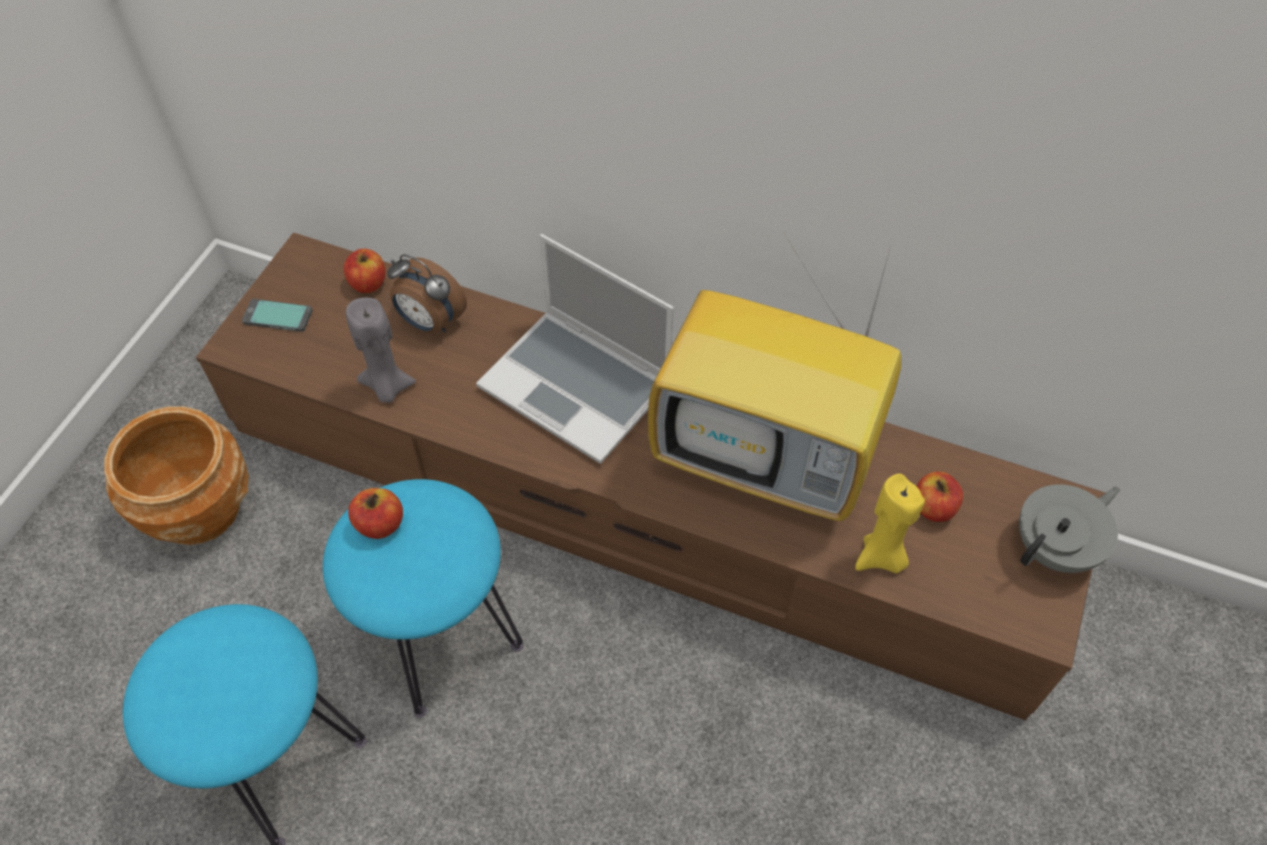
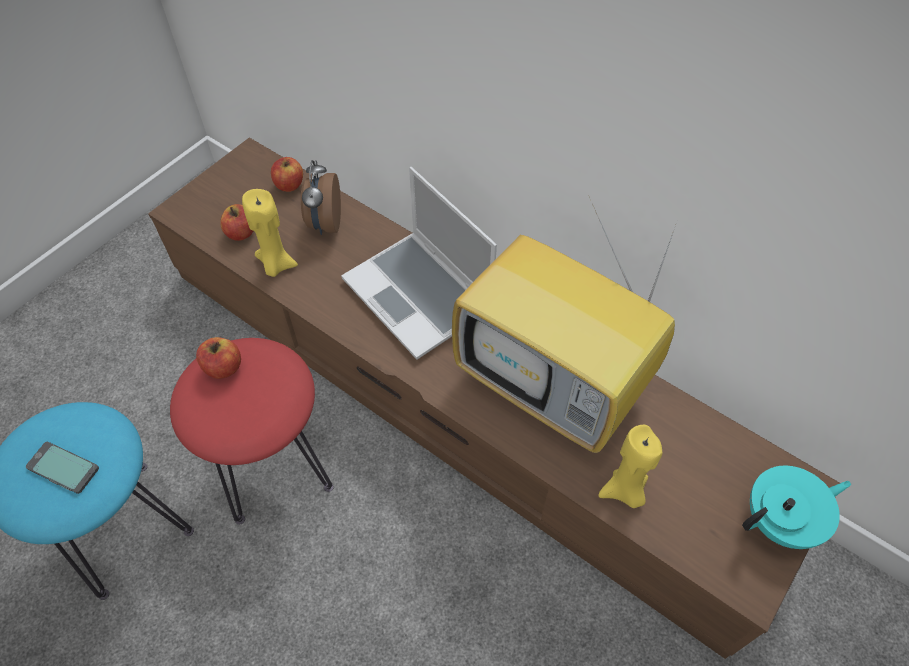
camera: 15 degrees right, 0 degrees up
brown planter [104,406,249,545] -> none
phone [242,299,313,332] -> phone moved to [26,442,99,494]
turquoise stool [323,479,523,718] -> red stool [170,338,334,525]
grey candle [346,298,416,403] -> yellow candle [242,189,298,277]
alarm clock [387,254,467,333] -> alarm clock turned 45 degrees clockwise [301,160,341,235]
apple [917,472,963,522] -> apple moved to [220,204,253,241]
grey teapot [1019,484,1120,573] -> turquoise teapot [742,466,851,549]

